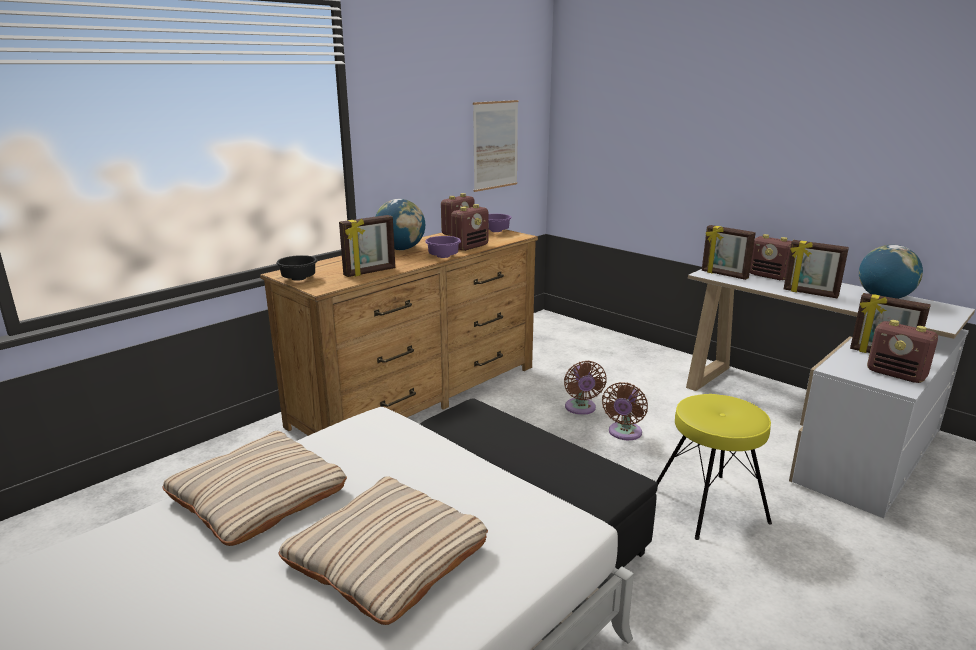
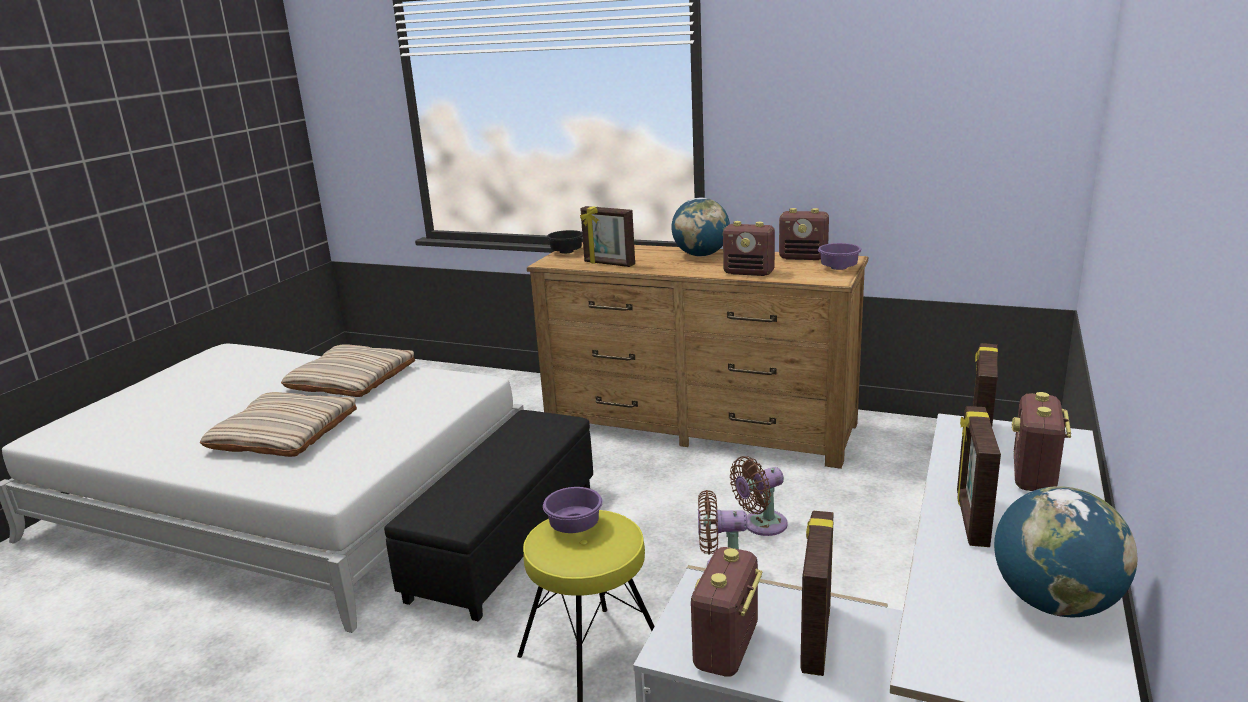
camera: 70 degrees right, 0 degrees up
purple bowl [425,236,461,258] -> purple bowl moved to [543,487,603,533]
picture [473,100,519,192] -> none

